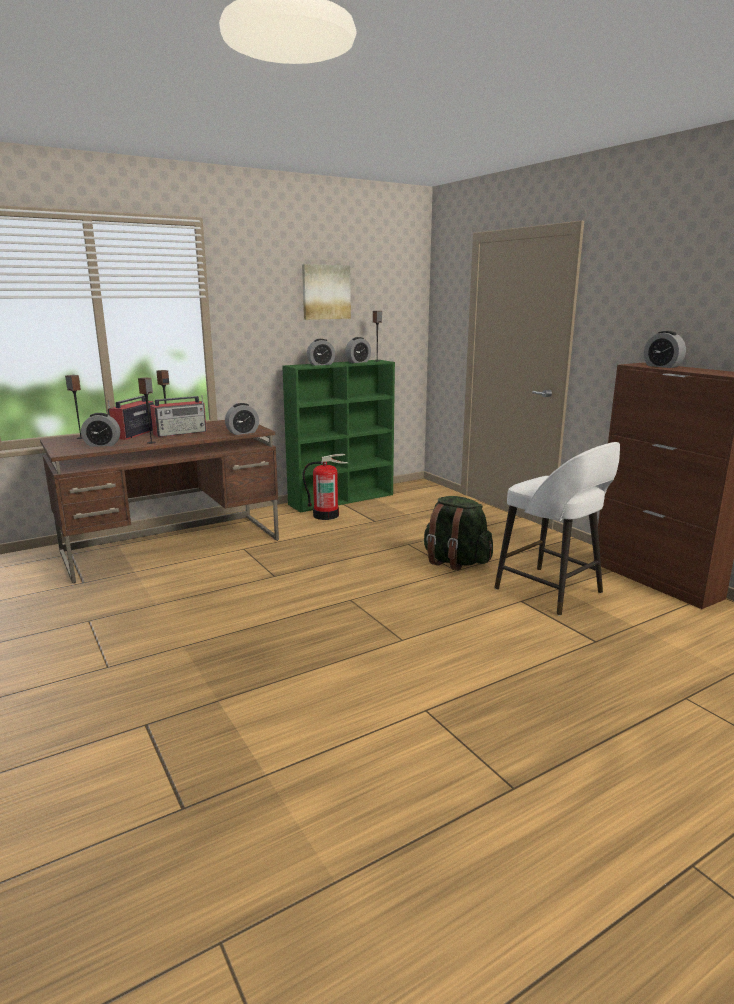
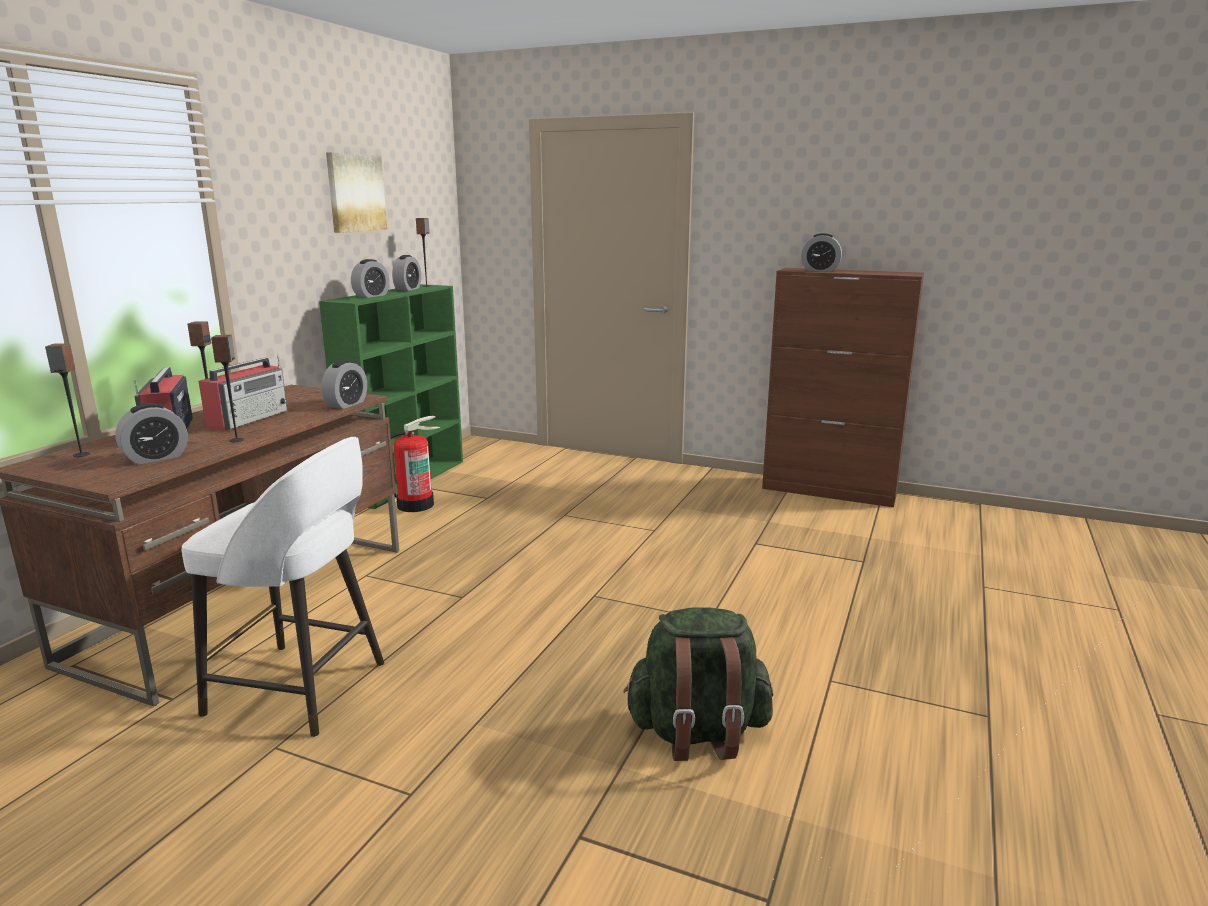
camera: 35 degrees left, 0 degrees up
green backpack [424,496,493,570] -> green backpack moved to [623,608,773,761]
white stool [494,442,620,616] -> white stool moved to [181,437,384,737]

